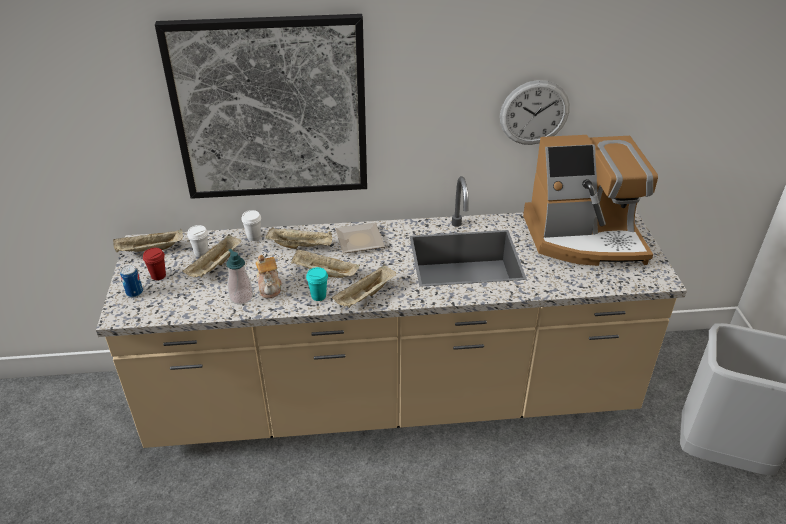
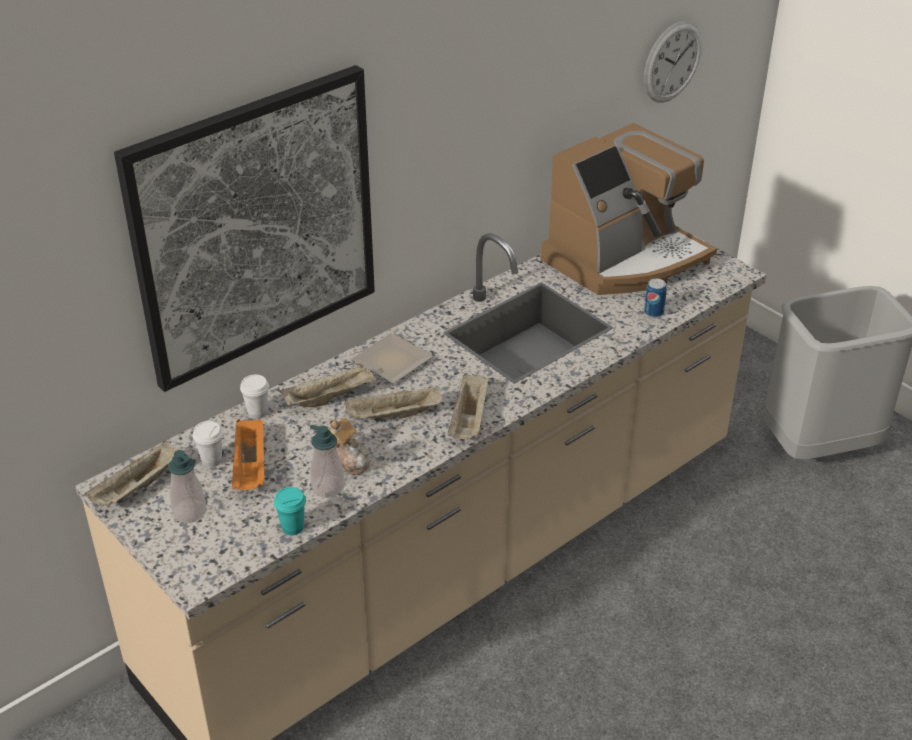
camera: 35 degrees left, 0 degrees up
can [120,265,143,297] -> can moved to [644,278,667,318]
red cup [143,248,166,280] -> soap dispenser [168,450,207,523]
beige tray [183,234,241,278] -> orange tray [232,419,264,490]
turquoise cup [306,267,328,301] -> turquoise cup moved to [274,487,306,535]
wall clock [500,80,570,145] -> wall clock moved to [644,21,702,103]

